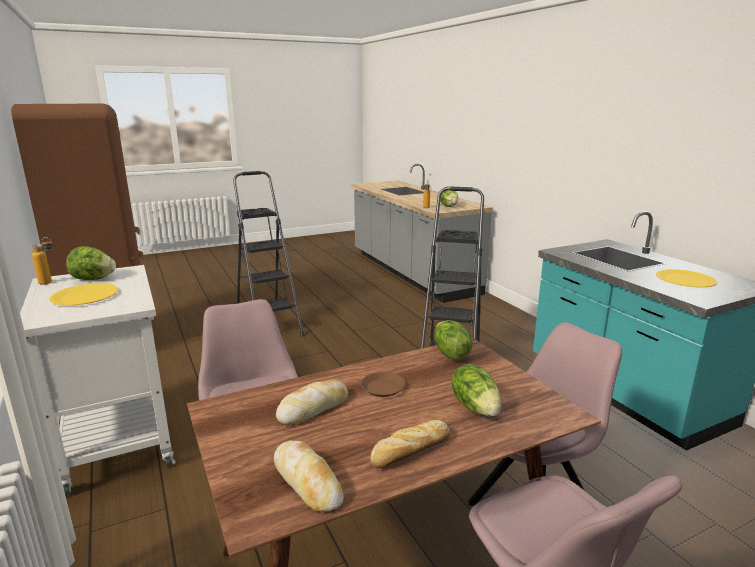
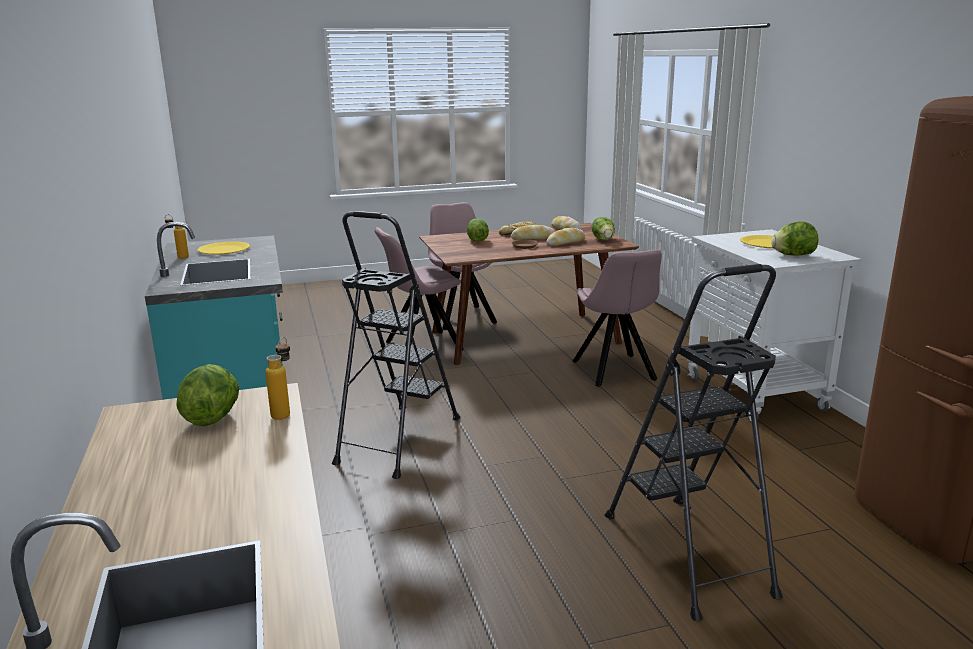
camera: 170 degrees left, 0 degrees up
bottle [32,237,52,285] -> bottle moved to [165,215,189,259]
lettuce [435,320,473,360] -> lettuce moved to [592,217,615,240]
none -> bread [511,225,555,240]

